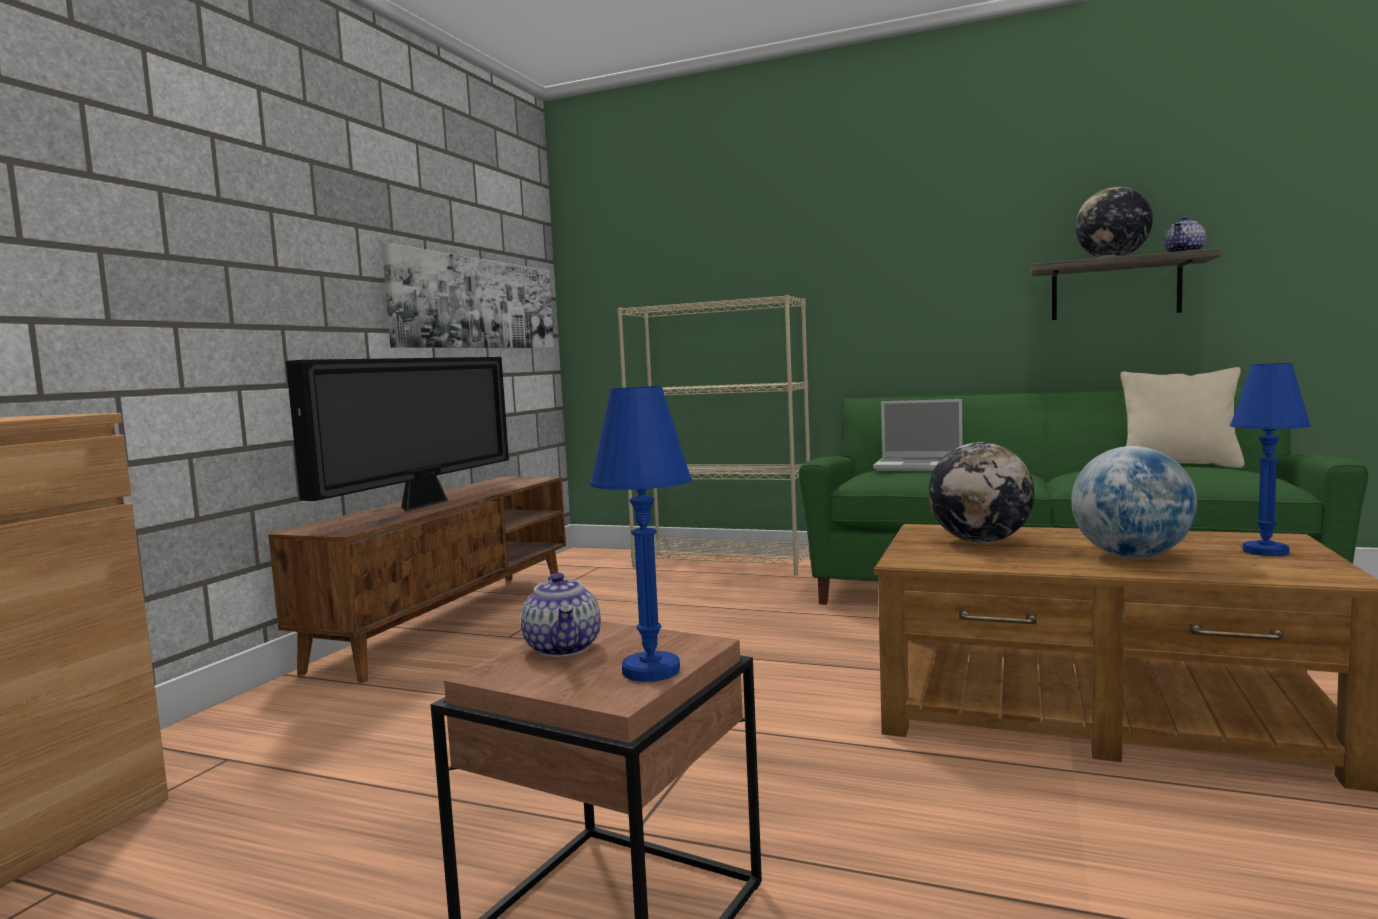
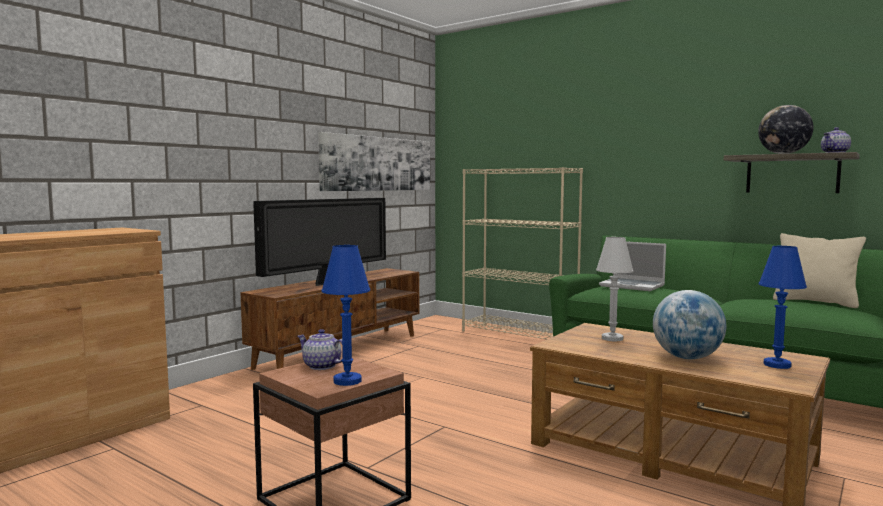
camera: 15 degrees right, 0 degrees up
teapot [521,573,601,657] -> teapot turned 120 degrees clockwise [298,329,342,370]
globe [928,442,1034,543] -> white table lamp [596,237,634,341]

